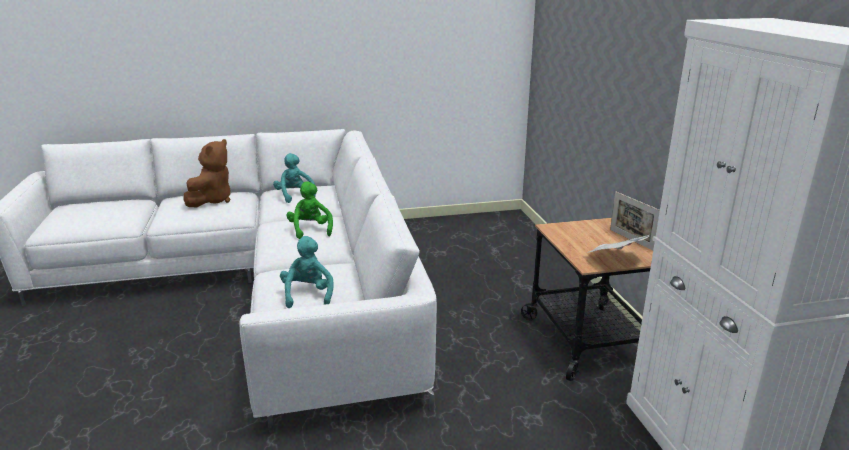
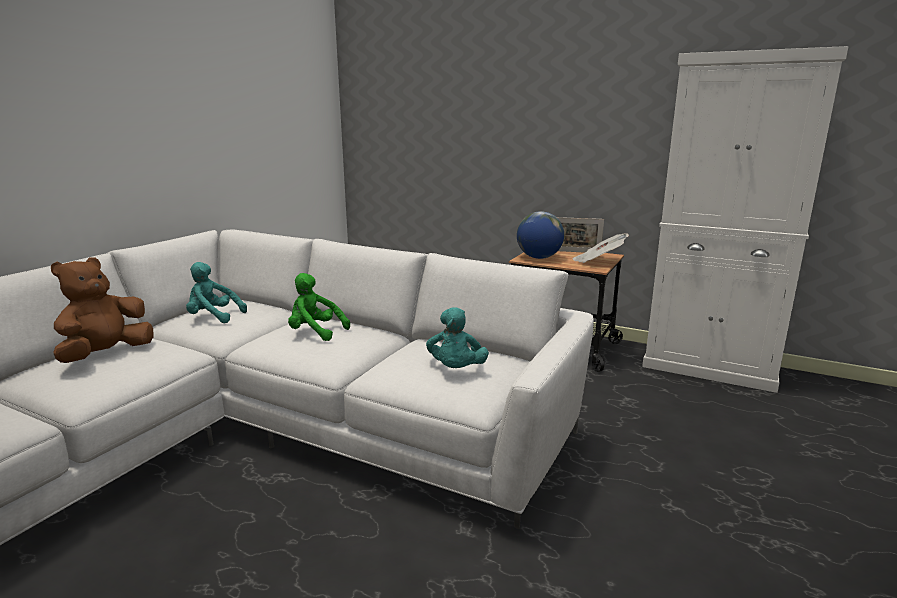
camera: 50 degrees left, 5 degrees down
brown plush toy [183,139,231,207] -> brown plush toy turned 120 degrees counterclockwise [51,257,154,363]
turquoise plush toy [280,236,334,308] -> turquoise plush toy turned 120 degrees counterclockwise [426,307,489,368]
none -> globe [517,211,564,259]

